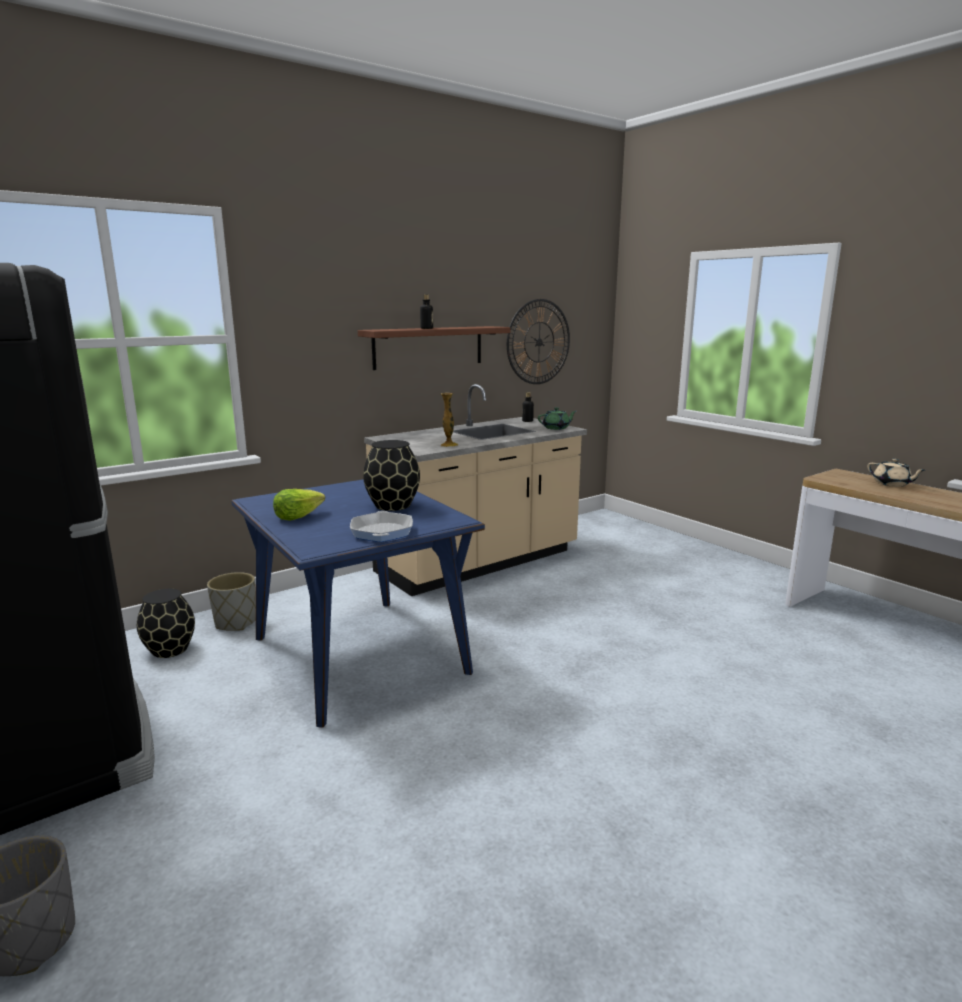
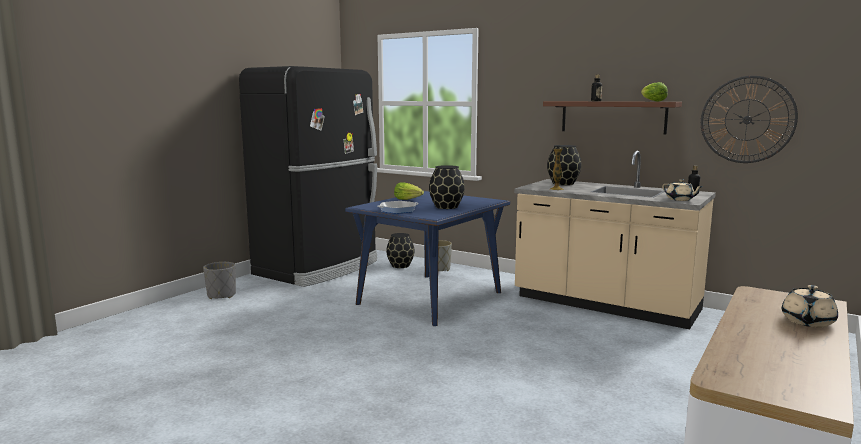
camera: 70 degrees right, 5 degrees down
green teapot [538,408,576,430] -> beige teapot [662,179,703,201]
none -> black vase [547,145,581,185]
none -> lettuce [641,82,668,102]

